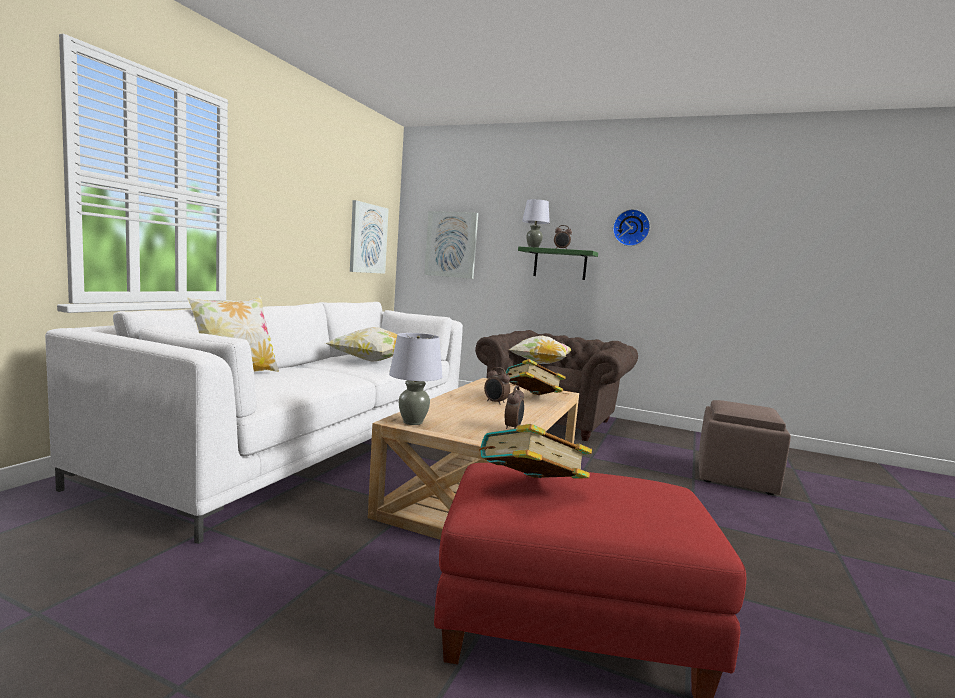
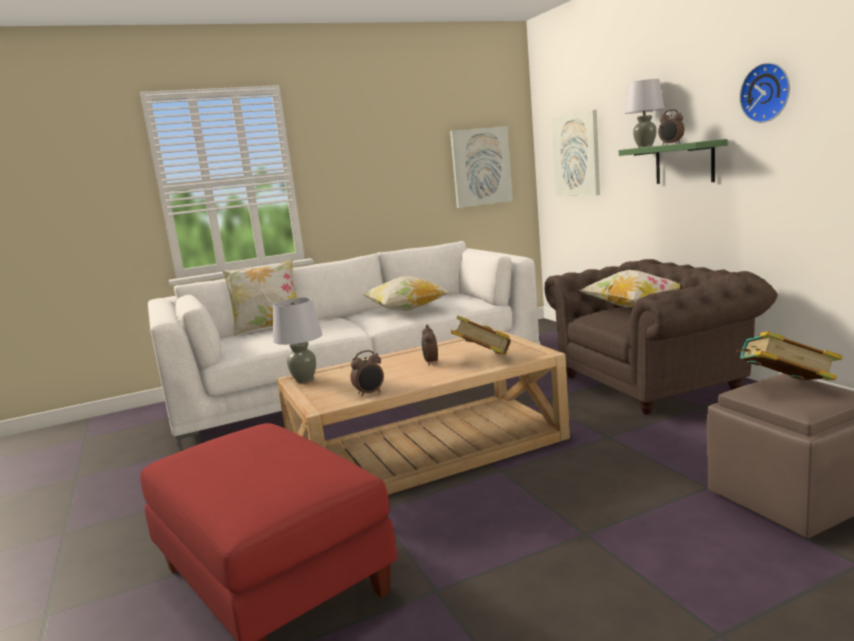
camera: 45 degrees right, 5 degrees up
book [479,424,592,479] -> book moved to [736,331,843,380]

